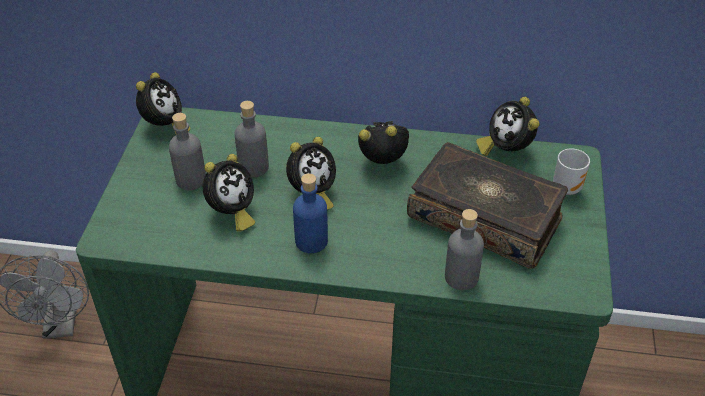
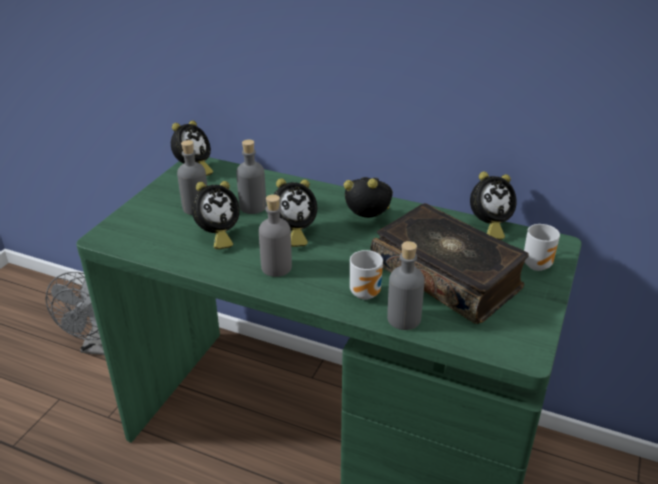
camera: 15 degrees right, 10 degrees down
blue bottle [293,173,328,253] -> grey bottle [259,194,292,277]
alarm clock [476,97,540,156] -> alarm clock turned 105 degrees counterclockwise [470,171,517,240]
none -> mug [350,250,383,300]

